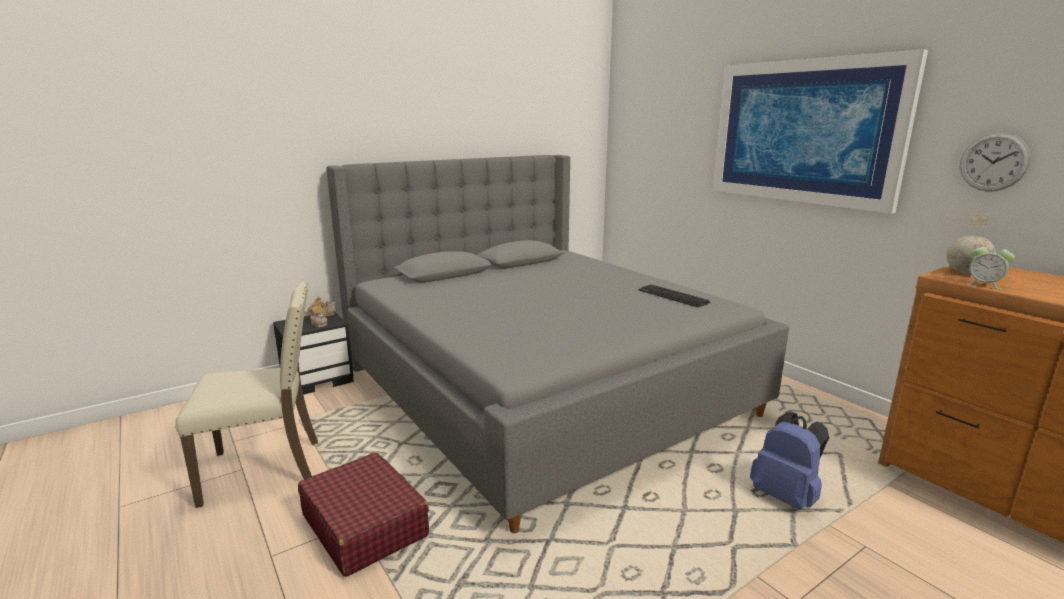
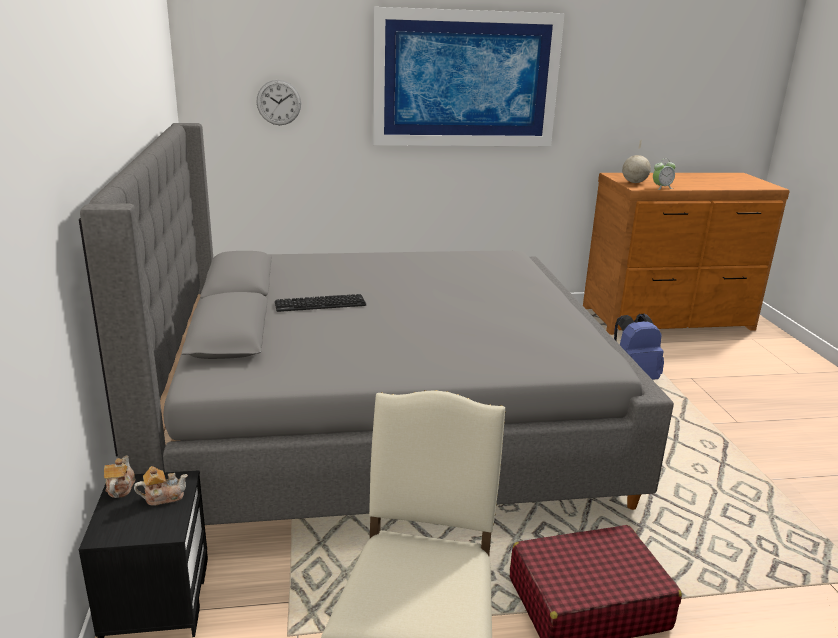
camera: 65 degrees left, 5 degrees up
keyboard [639,285,711,307] -> keyboard moved to [275,294,366,312]
wall clock [960,132,1031,192] -> wall clock moved to [256,80,301,125]

